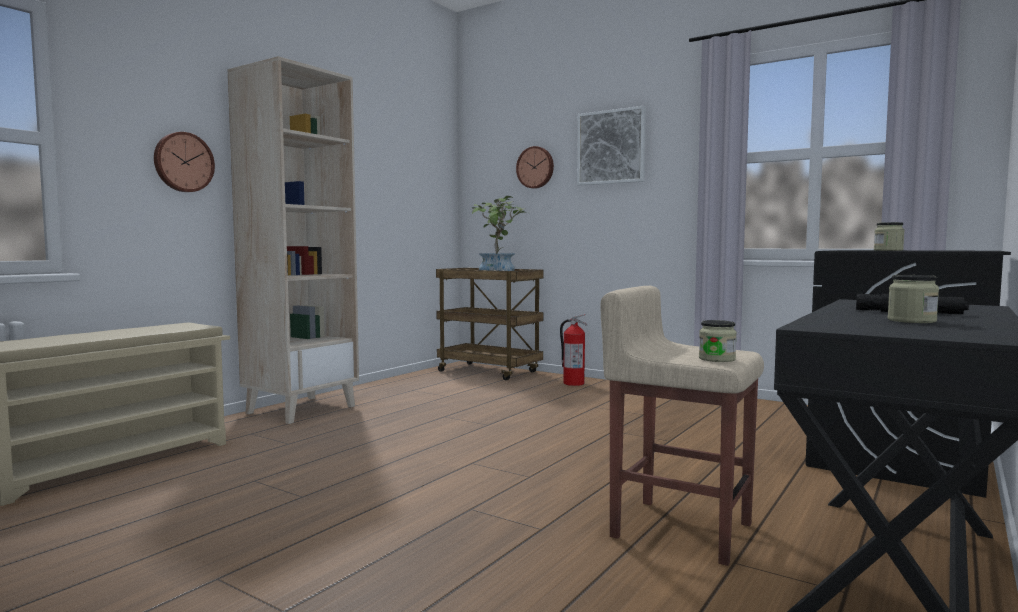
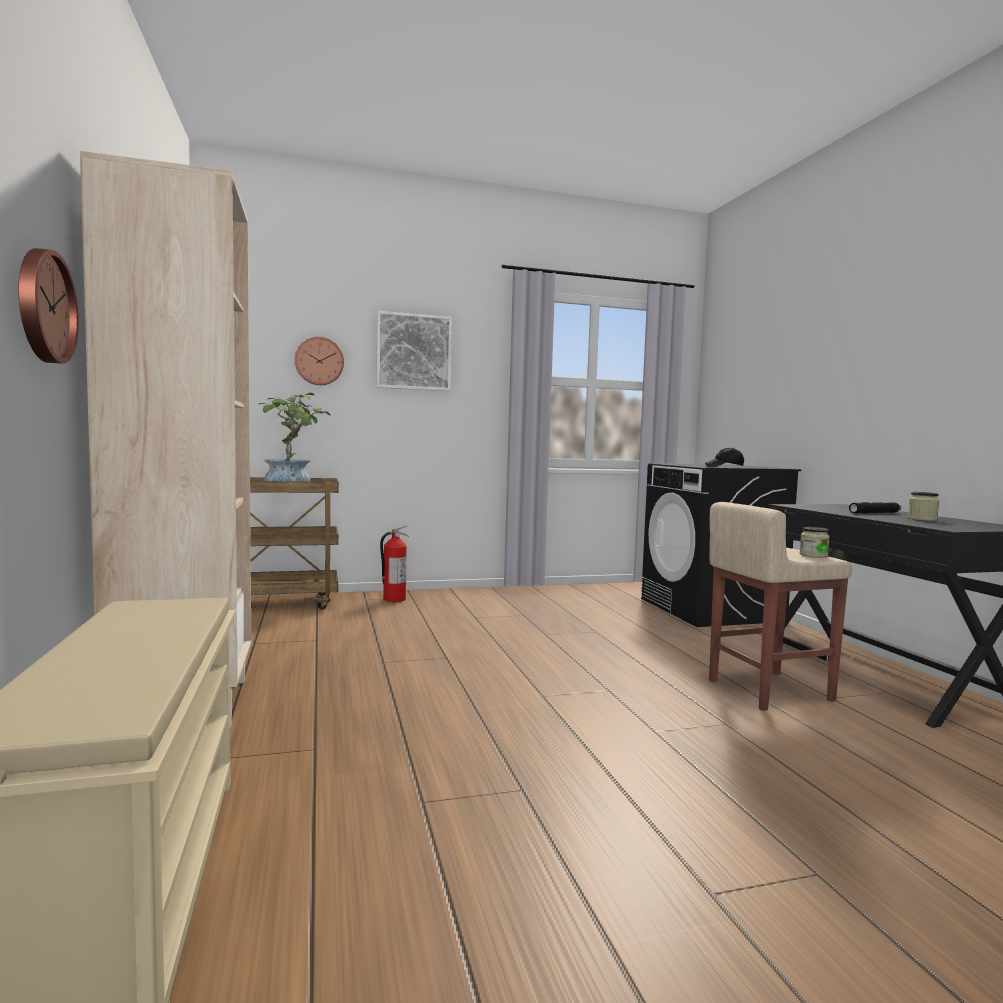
camera: 50 degrees left, 0 degrees up
jar [874,222,905,251] -> black cap [705,448,744,466]

